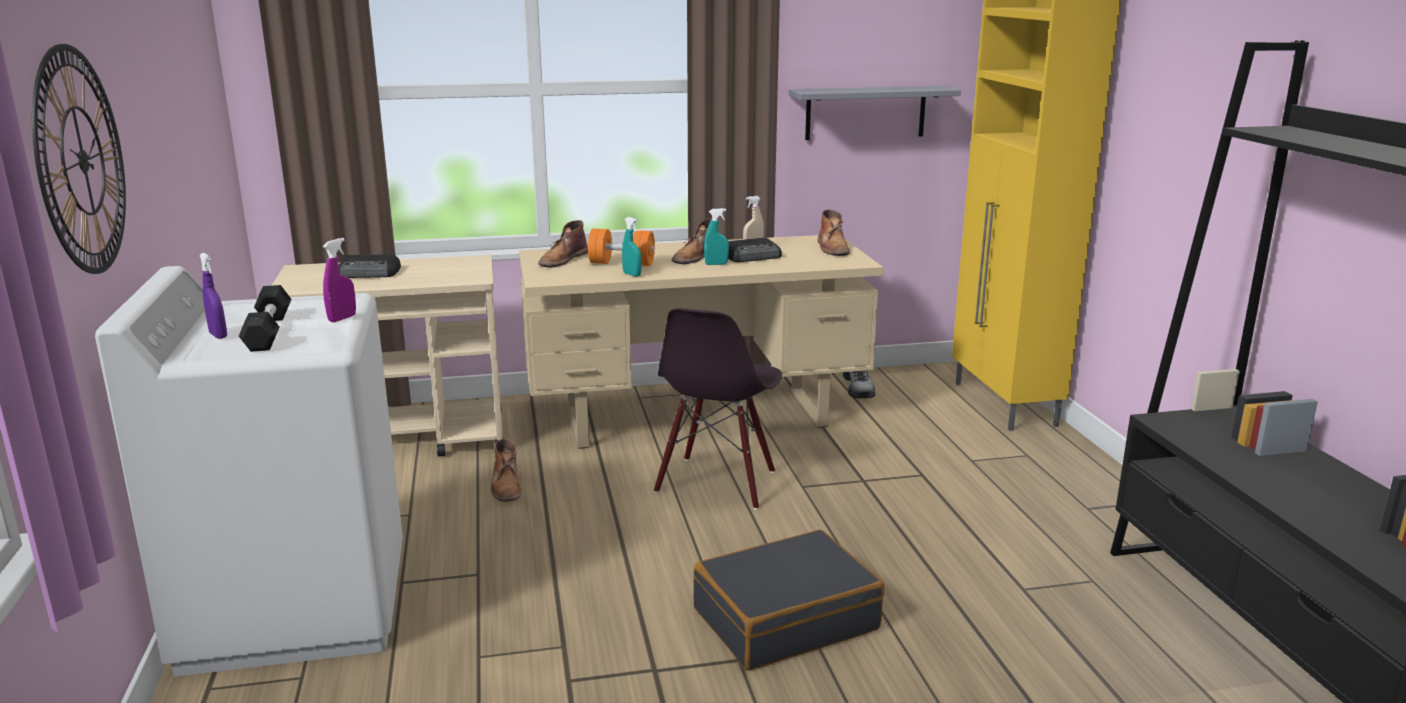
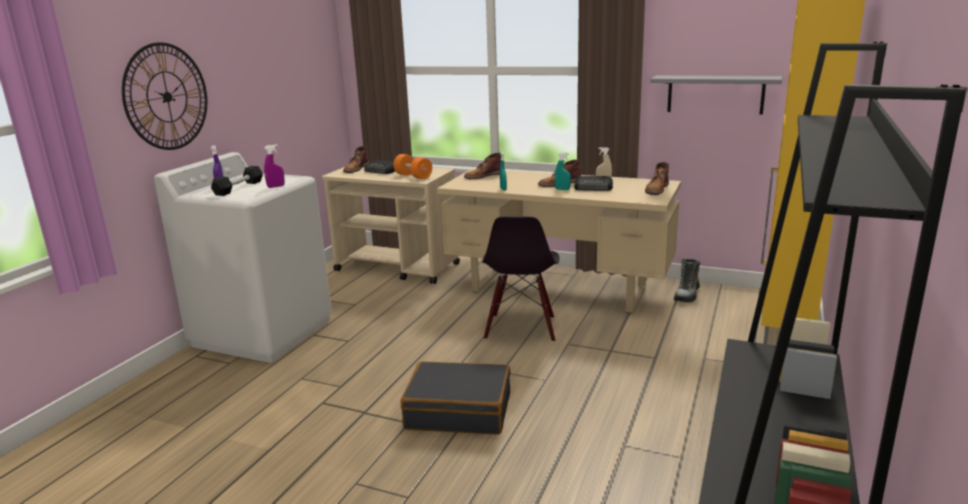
camera: 35 degrees right, 0 degrees up
brown boot [491,439,521,502] -> brown boot moved to [343,146,370,173]
orange dumbbell [588,229,655,266] -> orange dumbbell moved to [393,154,432,179]
black chair [654,308,782,510] -> black chair turned 45 degrees counterclockwise [482,216,559,342]

